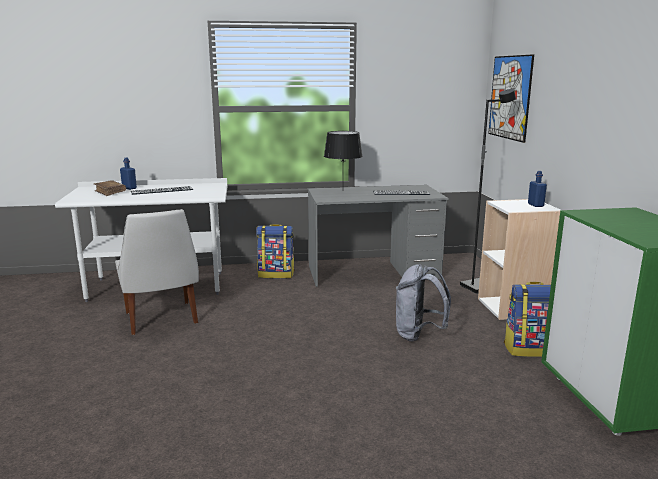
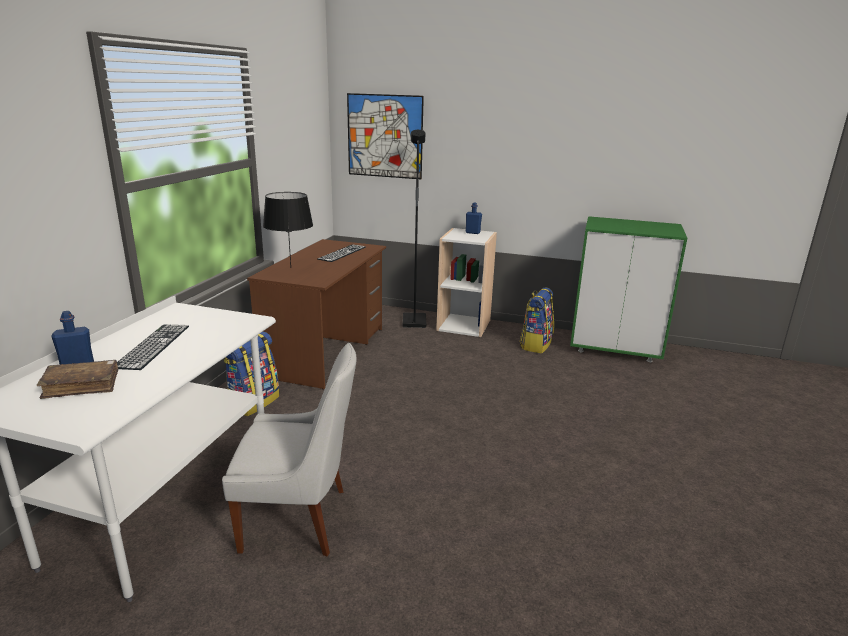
camera: 65 degrees left, 5 degrees up
grey desk [308,185,449,287] -> brown desk [247,239,386,389]
grey backpack [396,264,451,342] -> none

